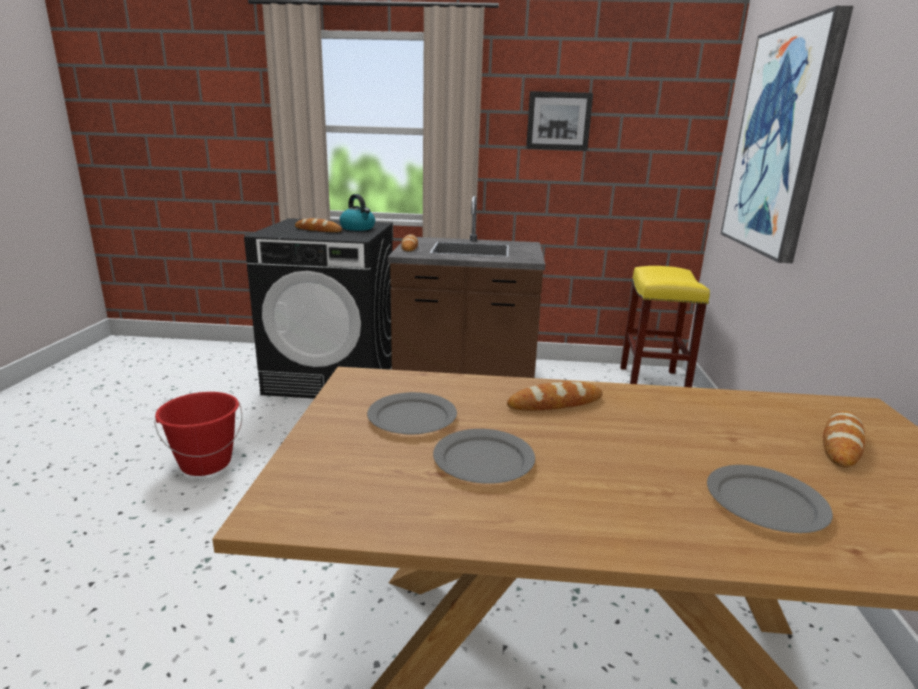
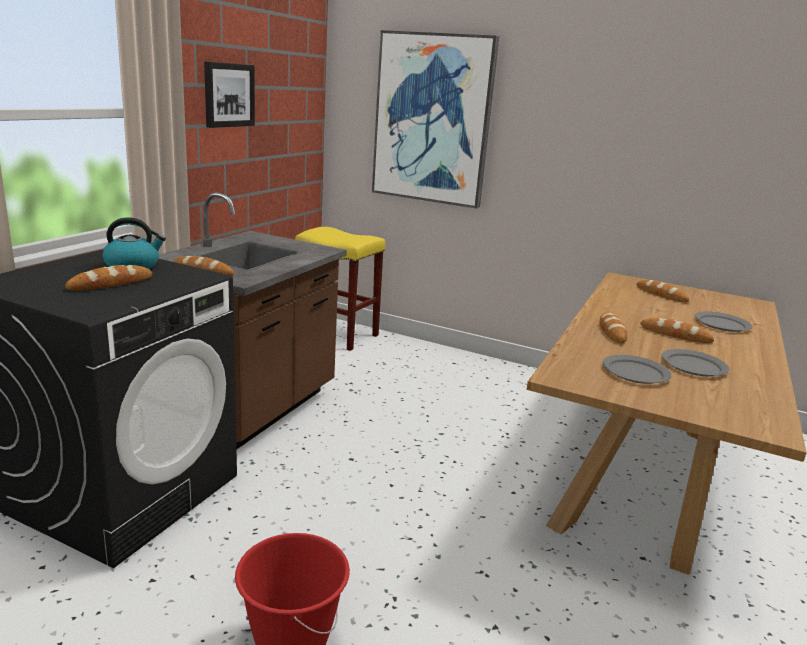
camera: 70 degrees left, 0 degrees up
none -> bread [640,318,714,343]

